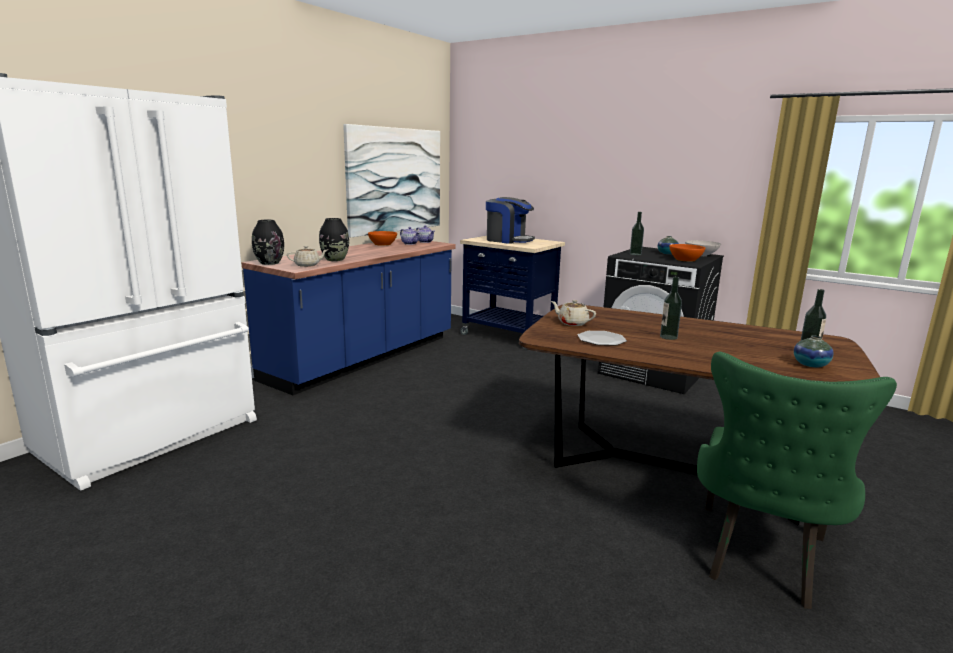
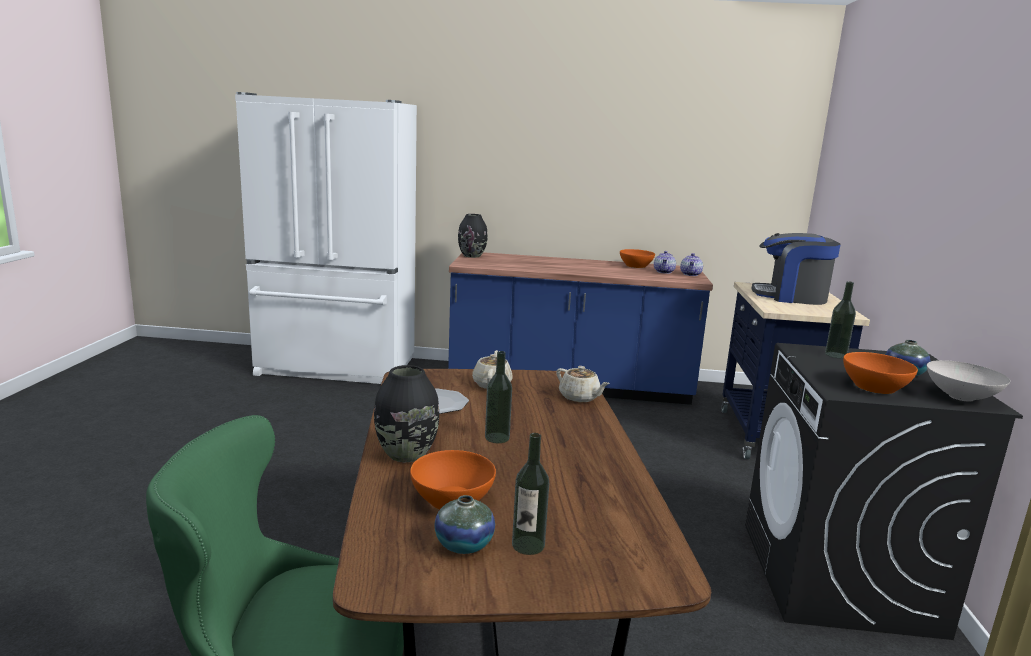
camera: 60 degrees right, 0 degrees up
beige teapot [287,246,327,267] -> beige teapot moved to [556,366,610,402]
black vase [319,218,349,261] -> black vase moved to [374,365,439,462]
picture [343,124,440,237] -> none
coffee machine [486,197,535,244] -> coffee machine turned 105 degrees clockwise [751,233,841,305]
none -> orange bowl [410,450,496,510]

